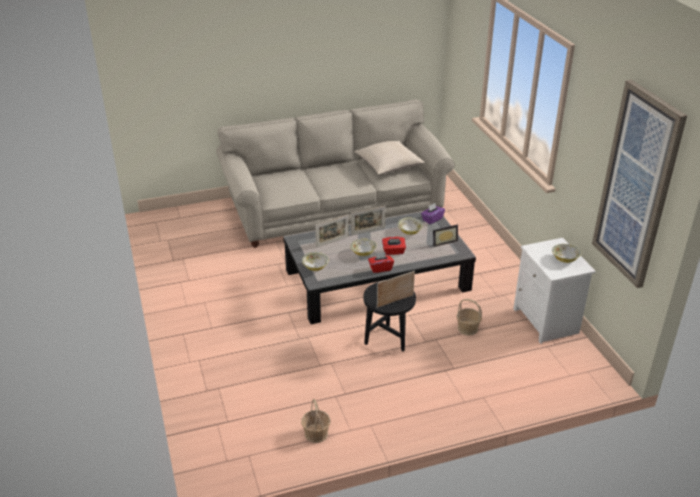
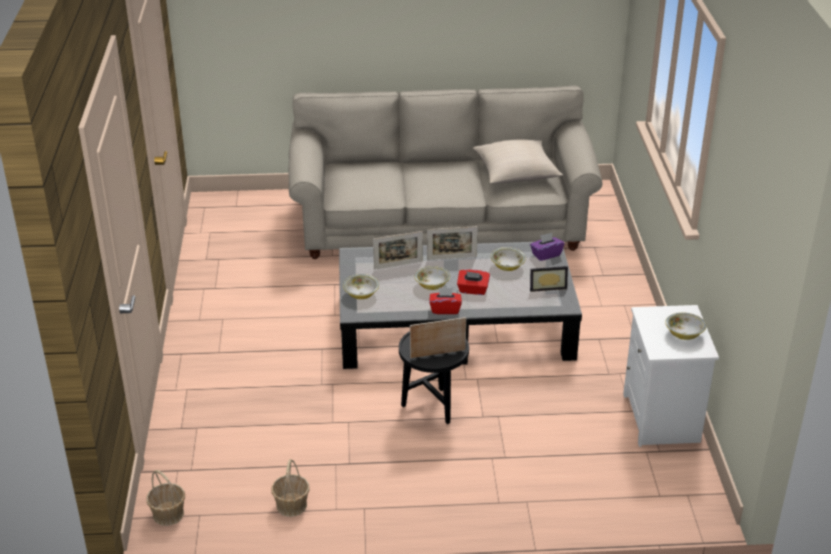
camera: 15 degrees right, 0 degrees up
basket [456,299,482,335] -> basket moved to [146,470,185,526]
picture [592,80,687,288] -> none

